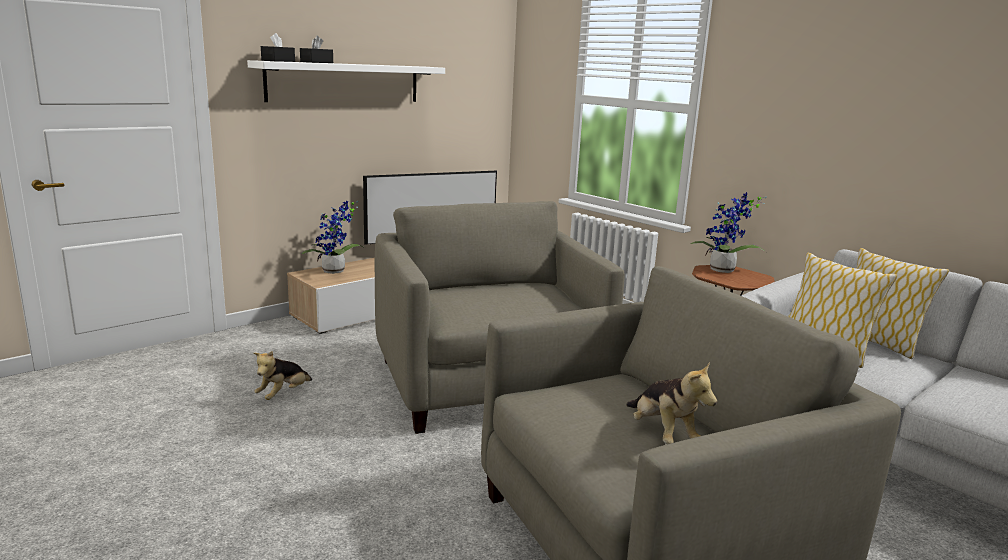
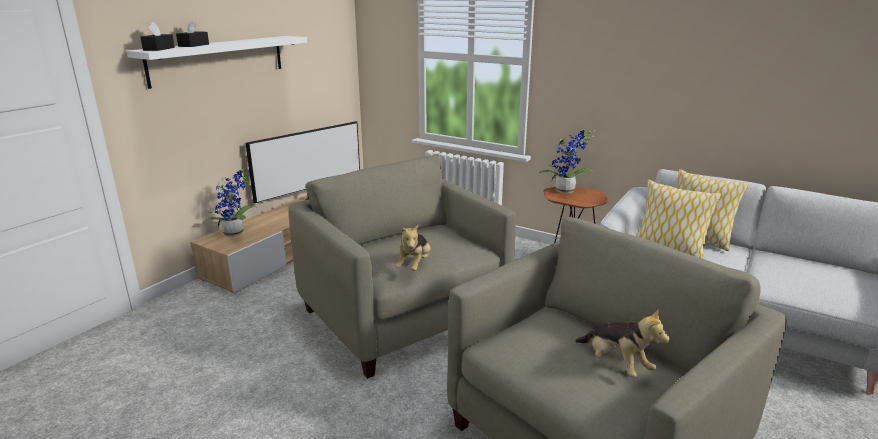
camera: 15 degrees left, 5 degrees up
plush toy [254,351,312,400] -> plush toy moved to [395,224,431,271]

